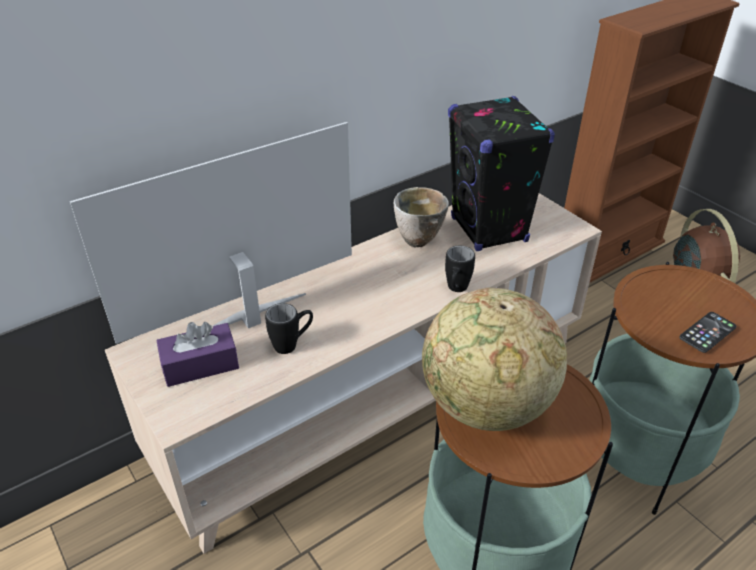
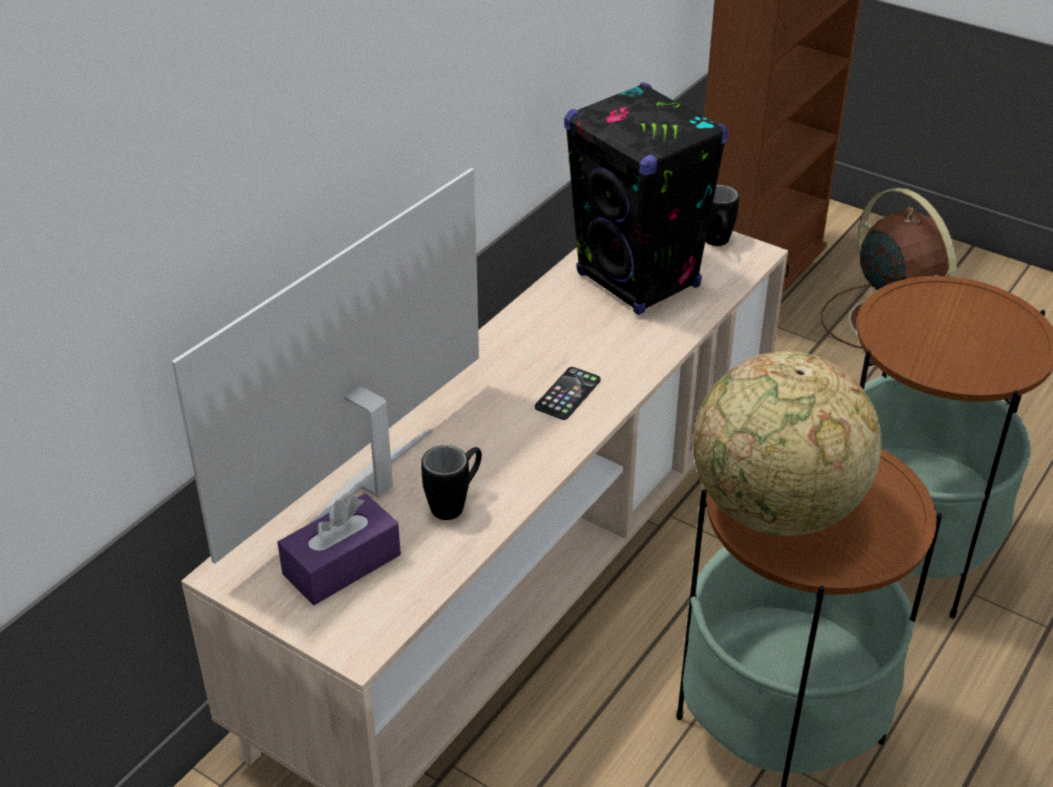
camera: 20 degrees left, 0 degrees up
bowl [394,187,449,247] -> none
black mug [445,246,475,292] -> black mug moved to [705,185,739,246]
phone [679,312,736,353] -> phone moved to [535,367,601,420]

